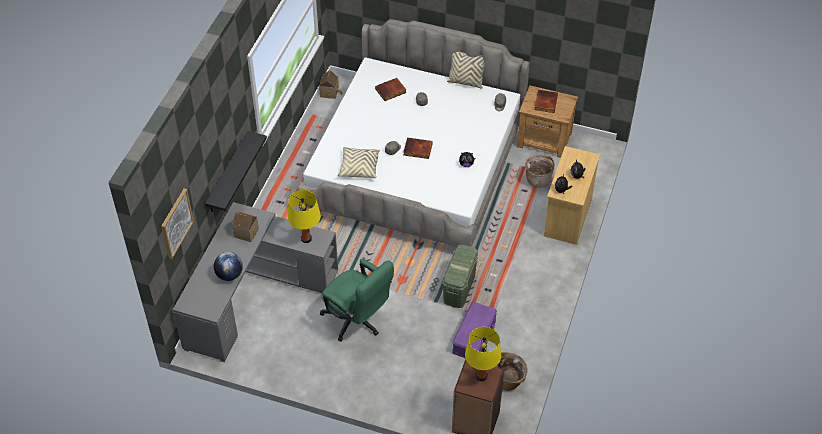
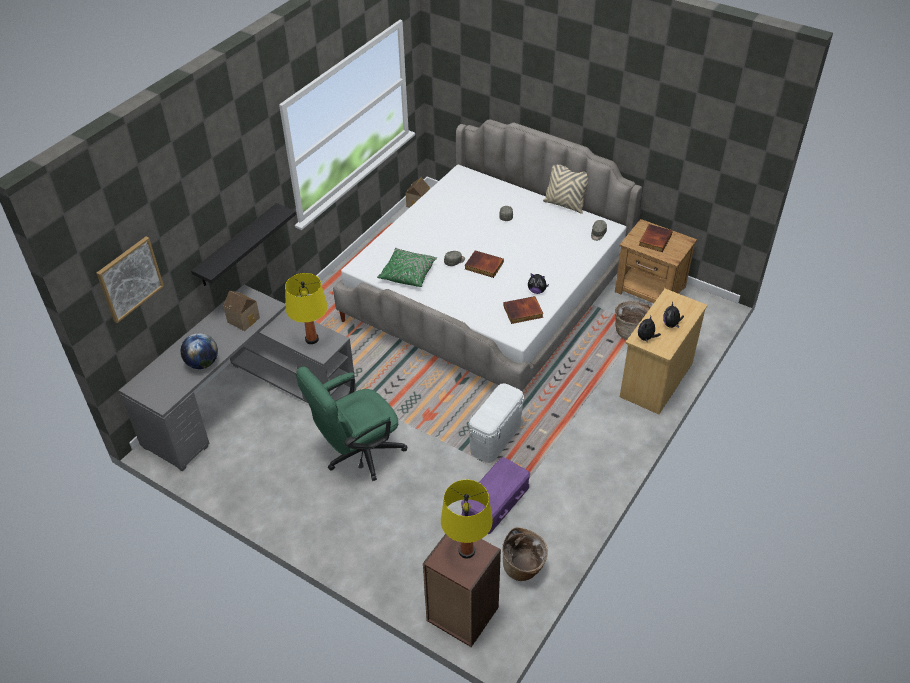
camera: 15 degrees right, 5 degrees down
green office chair [320,259,394,342] -> green office chair turned 90 degrees clockwise [296,367,407,481]
beige pillow [338,147,380,178] -> green pillow [377,248,437,287]
book [375,78,407,101] -> book moved to [503,296,543,324]
green storage box [443,245,478,308] -> white storage box [468,383,524,463]

